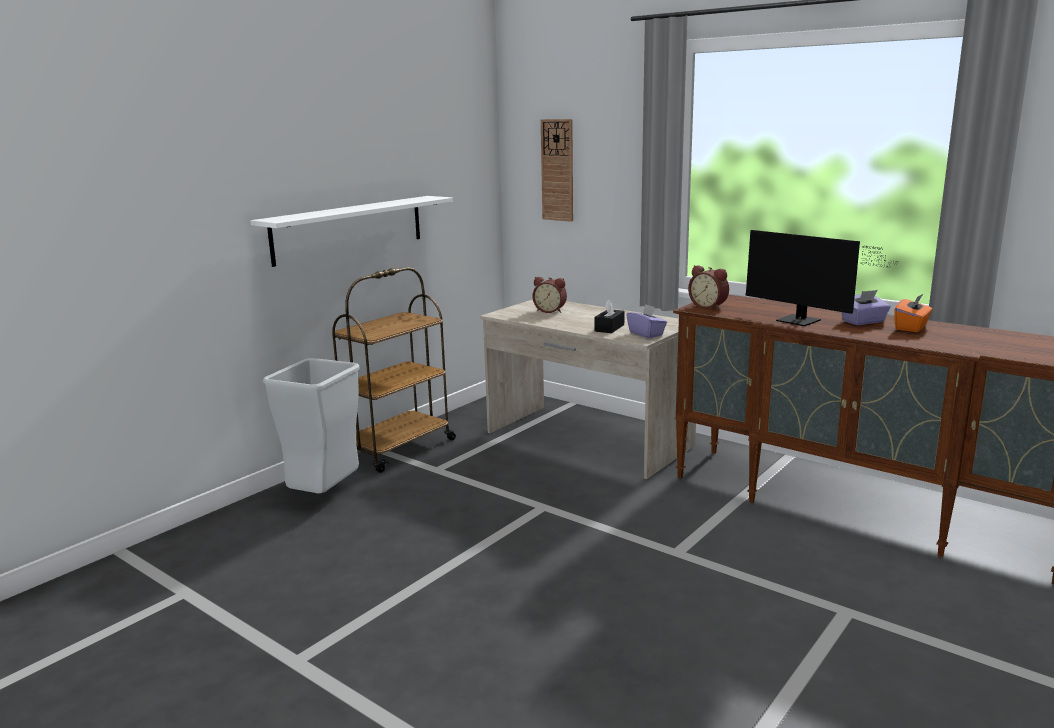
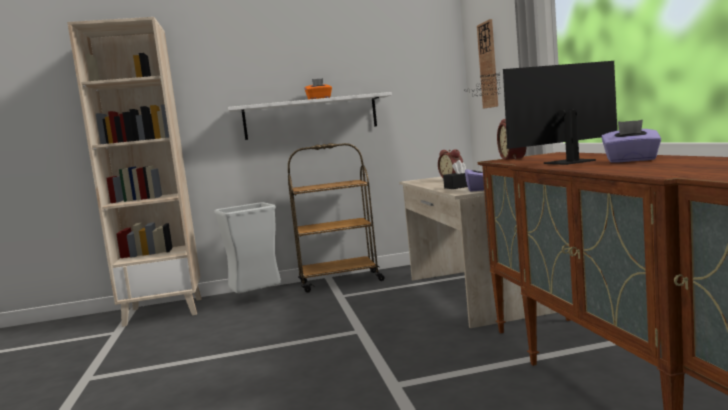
camera: 40 degrees right, 10 degrees down
monitor [745,230,899,326] -> monitor turned 75 degrees clockwise [464,61,617,165]
orange tissue box [894,293,932,332] -> orange tissue box moved to [304,78,332,100]
none -> beige bookcase [67,17,201,327]

